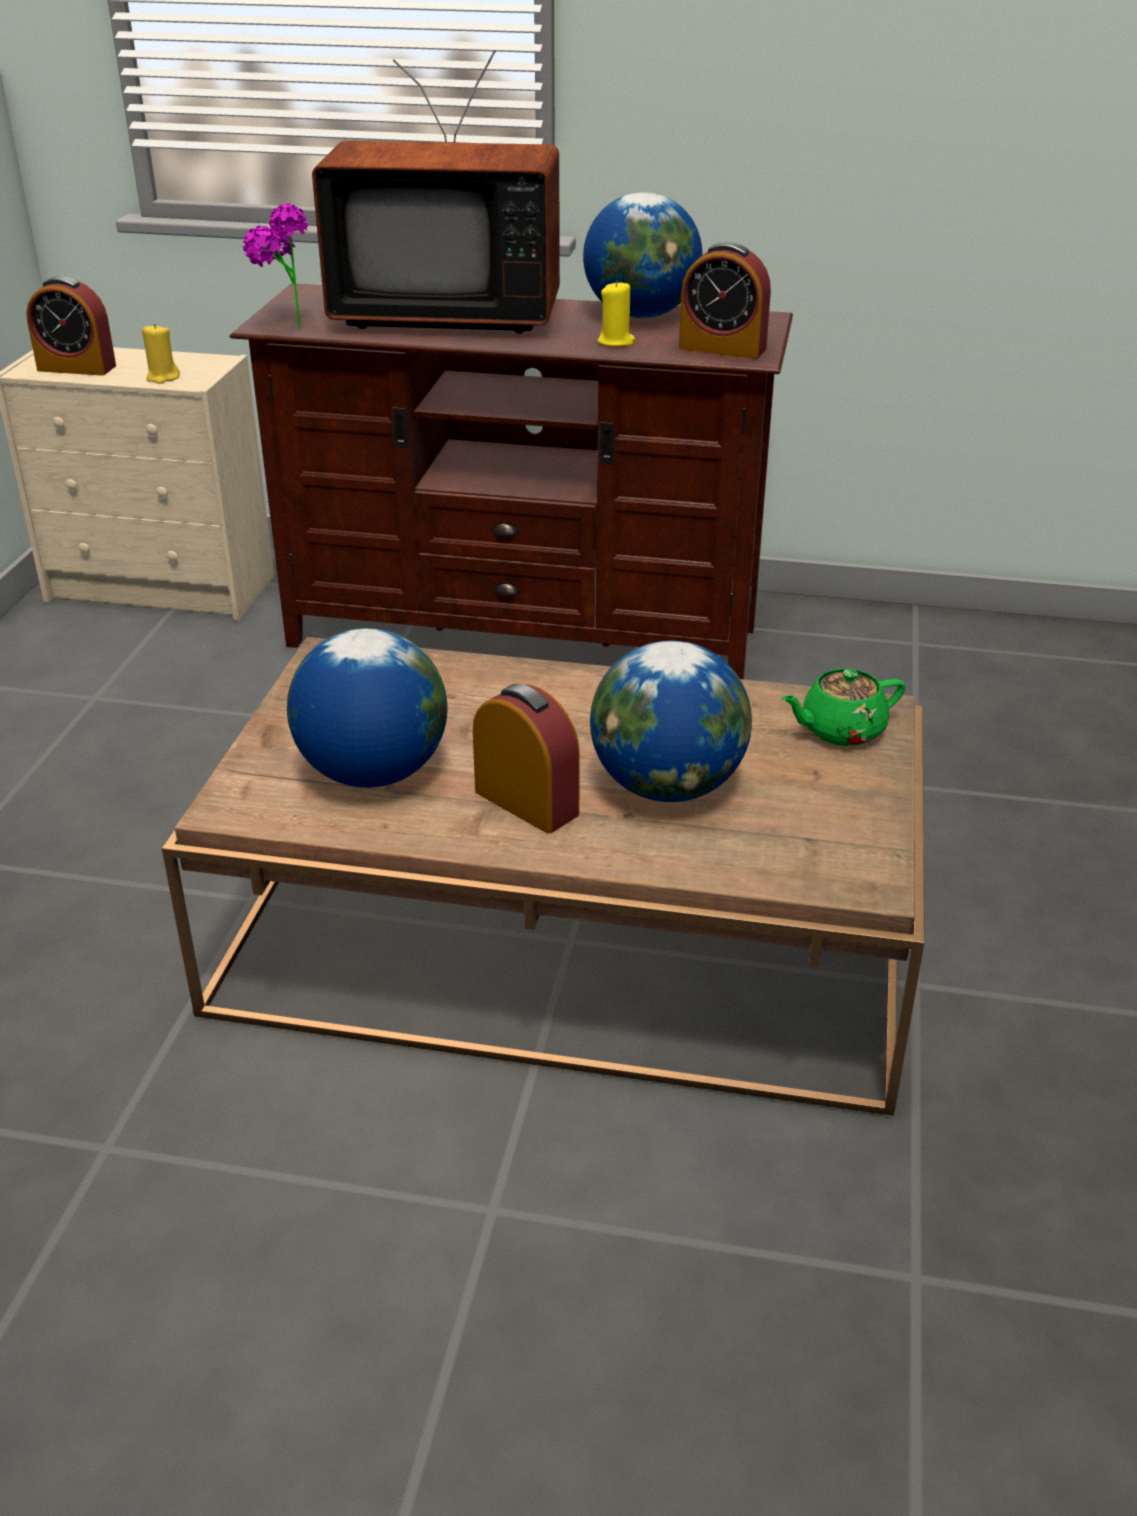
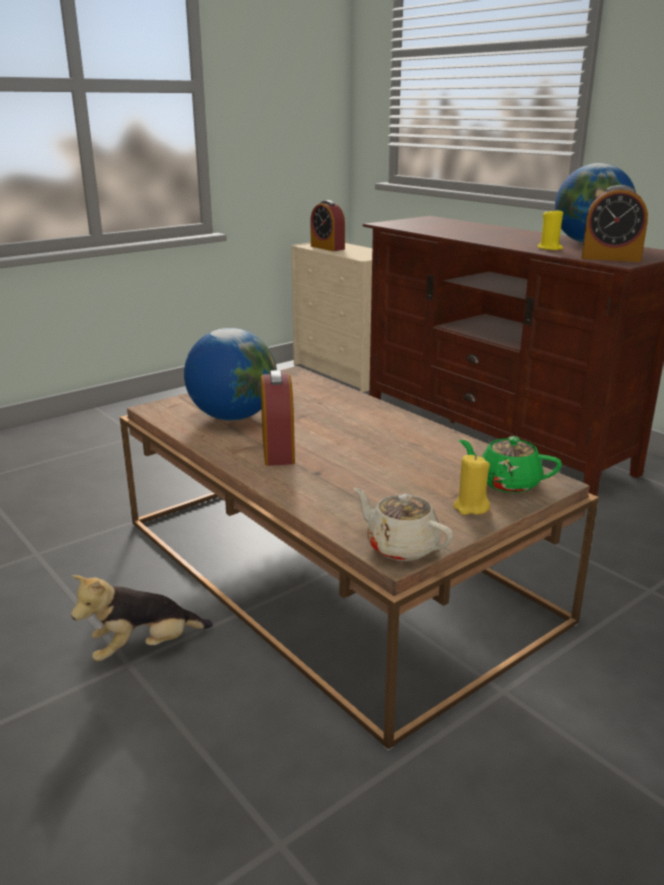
camera: 40 degrees right, 10 degrees down
yellow candle [142,323,180,384] -> yellow candle moved to [453,455,490,515]
potted plant [243,204,308,330] -> none
television [312,50,560,333] -> none
globe [590,641,752,802] -> none
alarm clock [679,242,771,359] -> alarm clock turned 45 degrees counterclockwise [582,185,648,262]
none -> plush toy [71,575,213,661]
none -> beige teapot [354,488,454,561]

